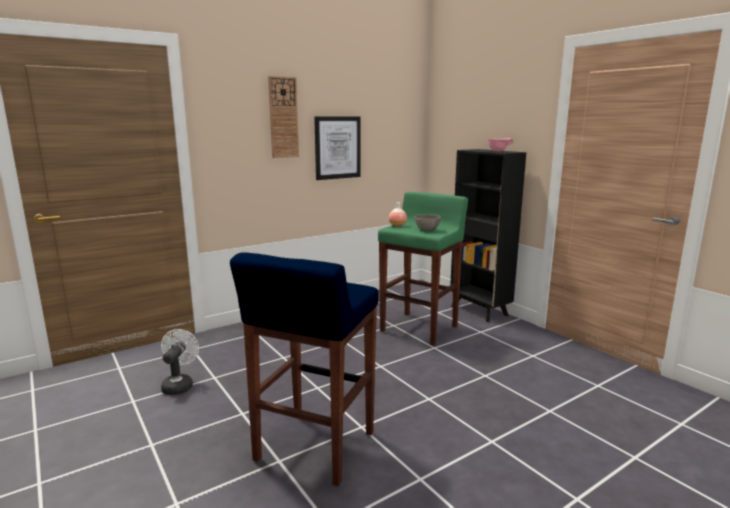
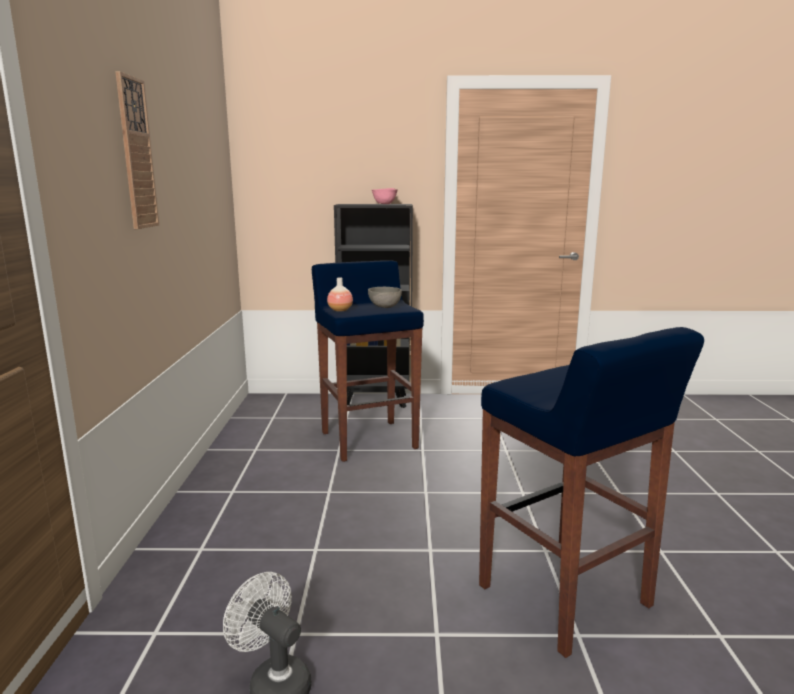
camera: 55 degrees left, 0 degrees up
picture [314,116,361,180] -> none
green stool [378,192,468,346] -> blue stool [312,260,424,462]

